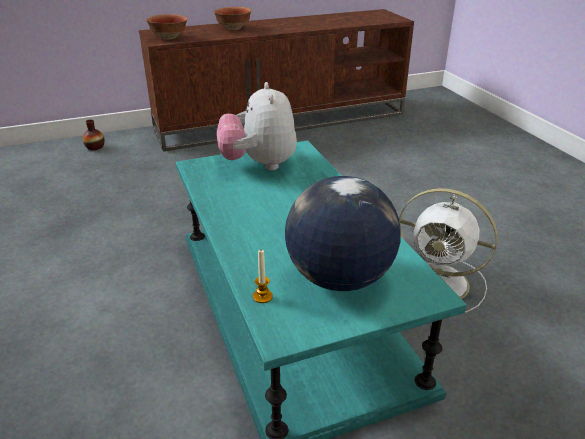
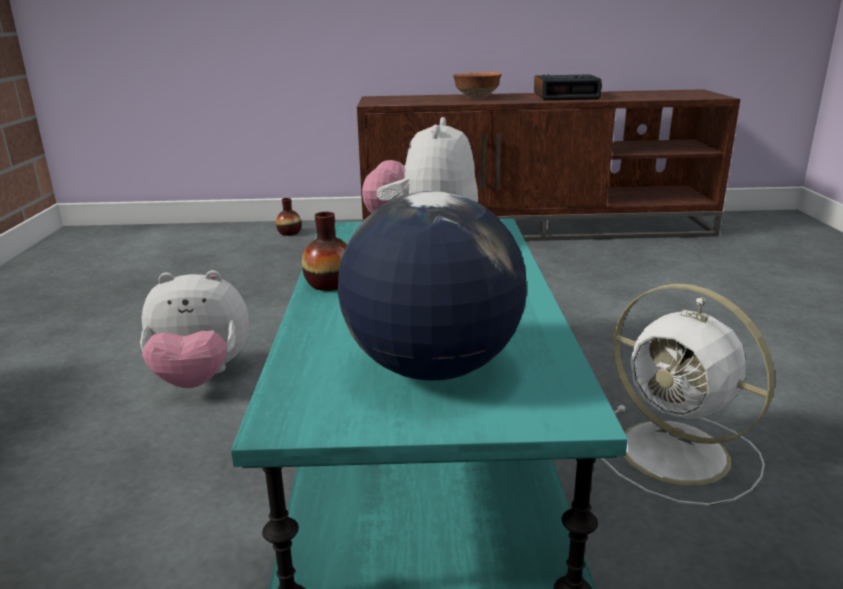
camera: 20 degrees right, 10 degrees down
bowl [146,14,187,40] -> none
candle [253,250,273,303] -> none
none -> plush toy [140,270,249,388]
none -> vase [302,212,347,291]
none -> alarm clock [534,74,602,100]

